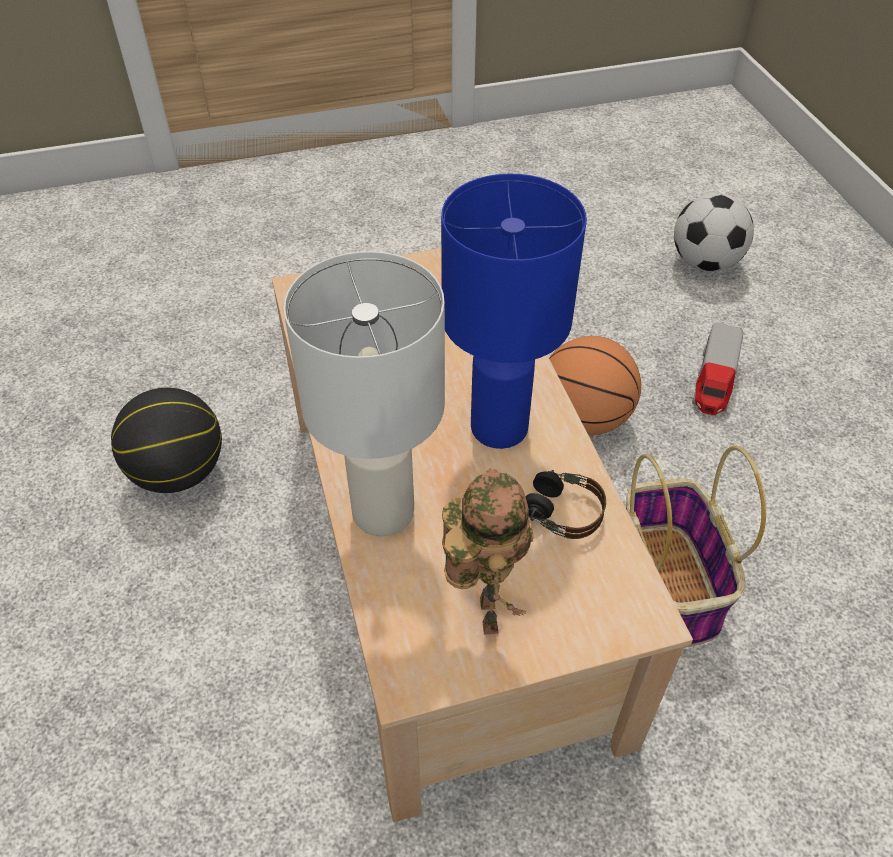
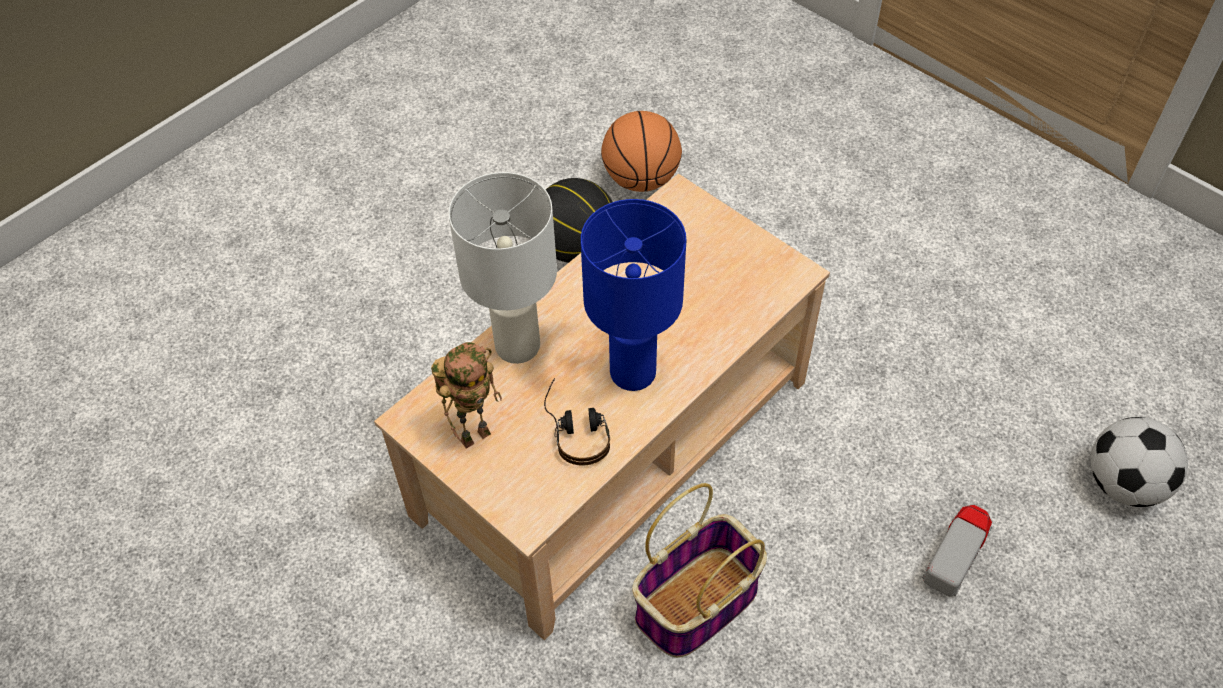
camera: 60 degrees right, 5 degrees up
basketball [549,336,641,435] -> basketball moved to [601,111,682,192]
toy truck [692,323,743,415] -> toy truck turned 135 degrees clockwise [922,505,992,597]

